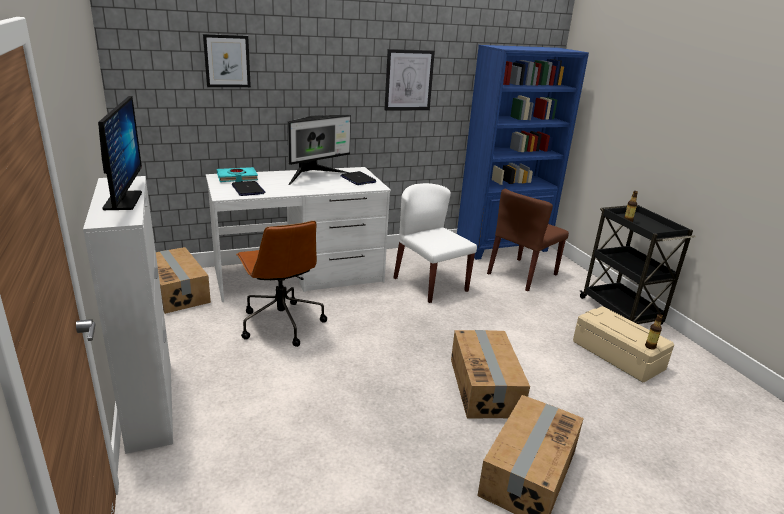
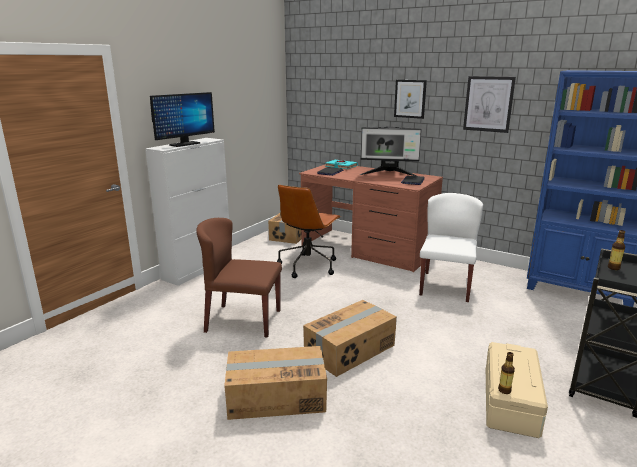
camera: 55 degrees right, 5 degrees down
picture [203,34,251,87] -> picture moved to [394,80,427,119]
white desk [206,167,391,302] -> brown desk [299,164,443,272]
brown chair [487,189,569,291] -> brown chair moved to [196,218,282,338]

